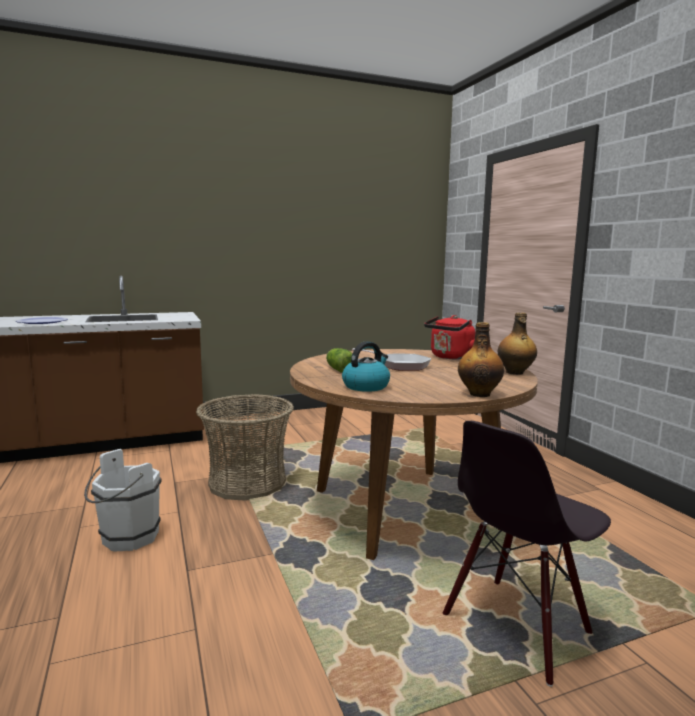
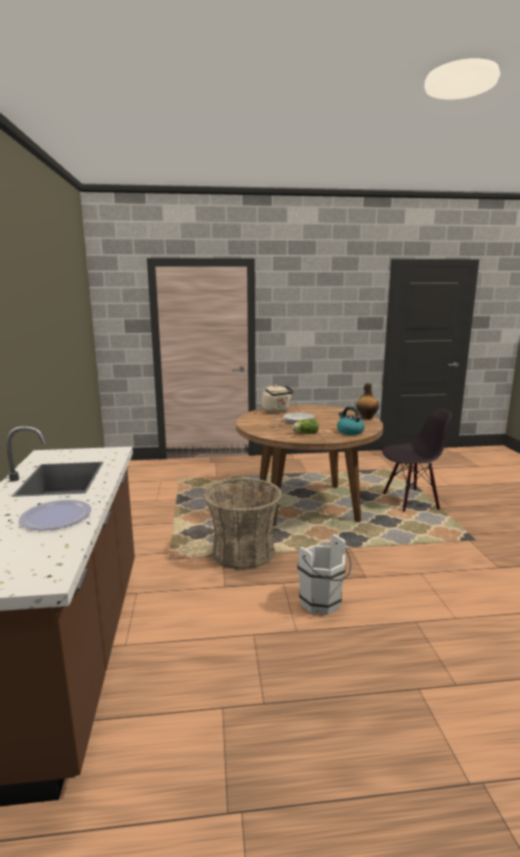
camera: 75 degrees left, 5 degrees up
red kettle [424,315,476,359] -> beige kettle [262,385,294,413]
black chair [443,421,611,687] -> black chair turned 75 degrees counterclockwise [382,408,452,512]
bottle [498,313,537,375] -> none

